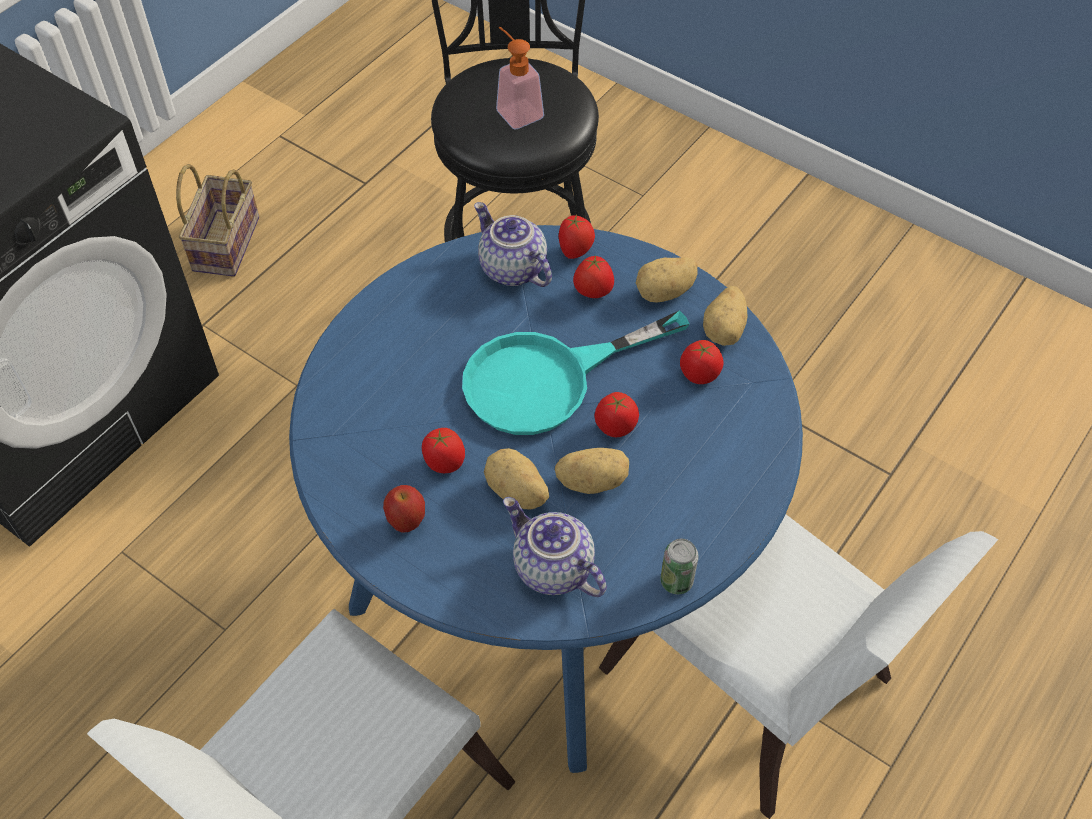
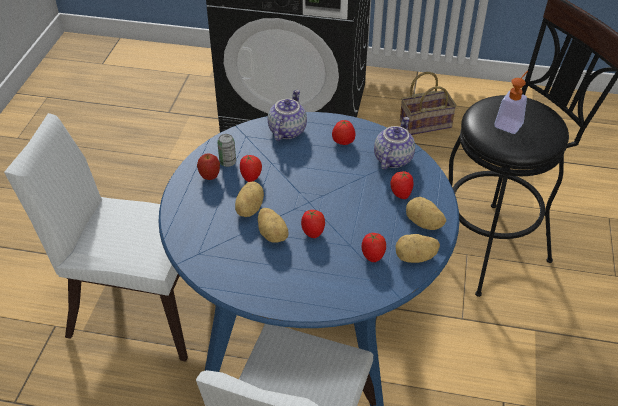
camera: 65 degrees right, 10 degrees down
turquoise frying pan [462,310,690,435] -> none
teapot [503,497,607,597] -> teapot moved to [268,90,307,141]
tomato [559,215,595,259] -> tomato moved to [332,119,355,145]
can [660,538,699,594] -> can moved to [217,134,236,167]

